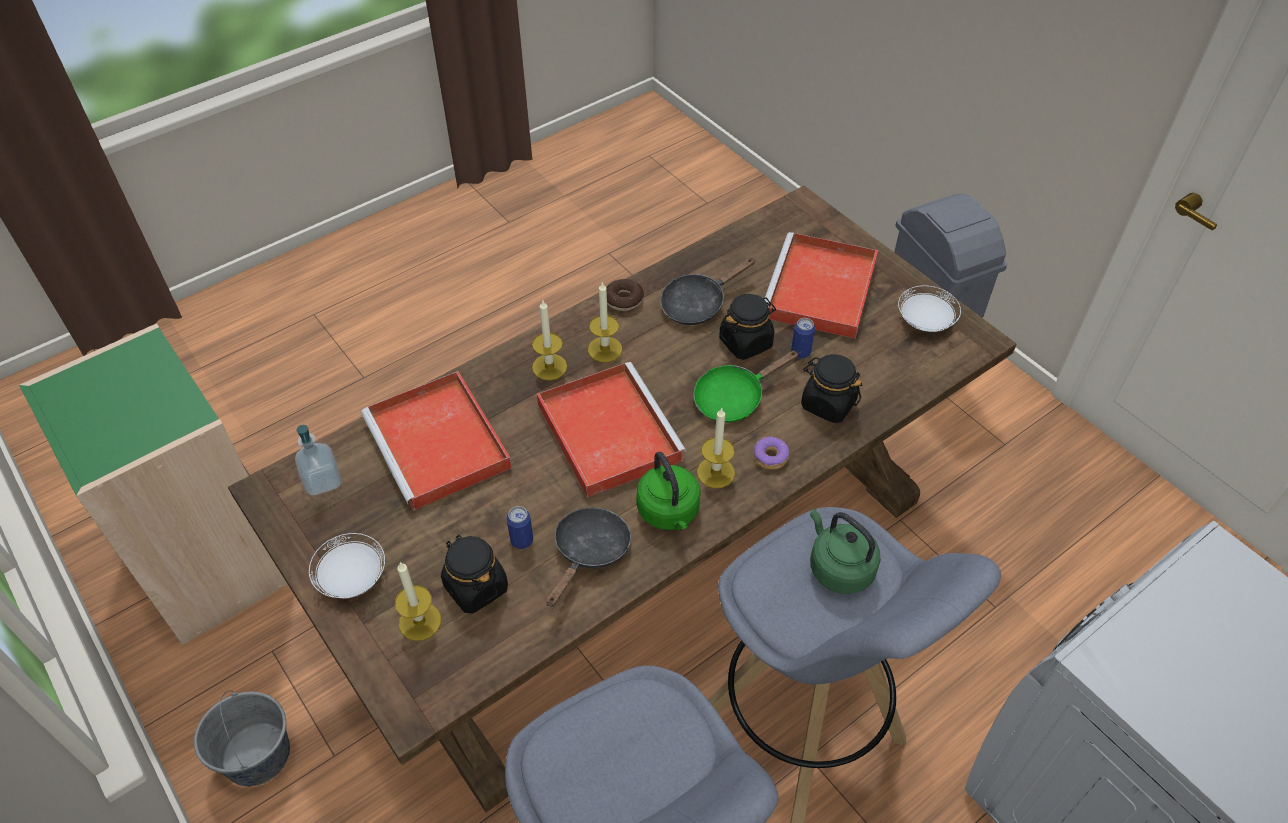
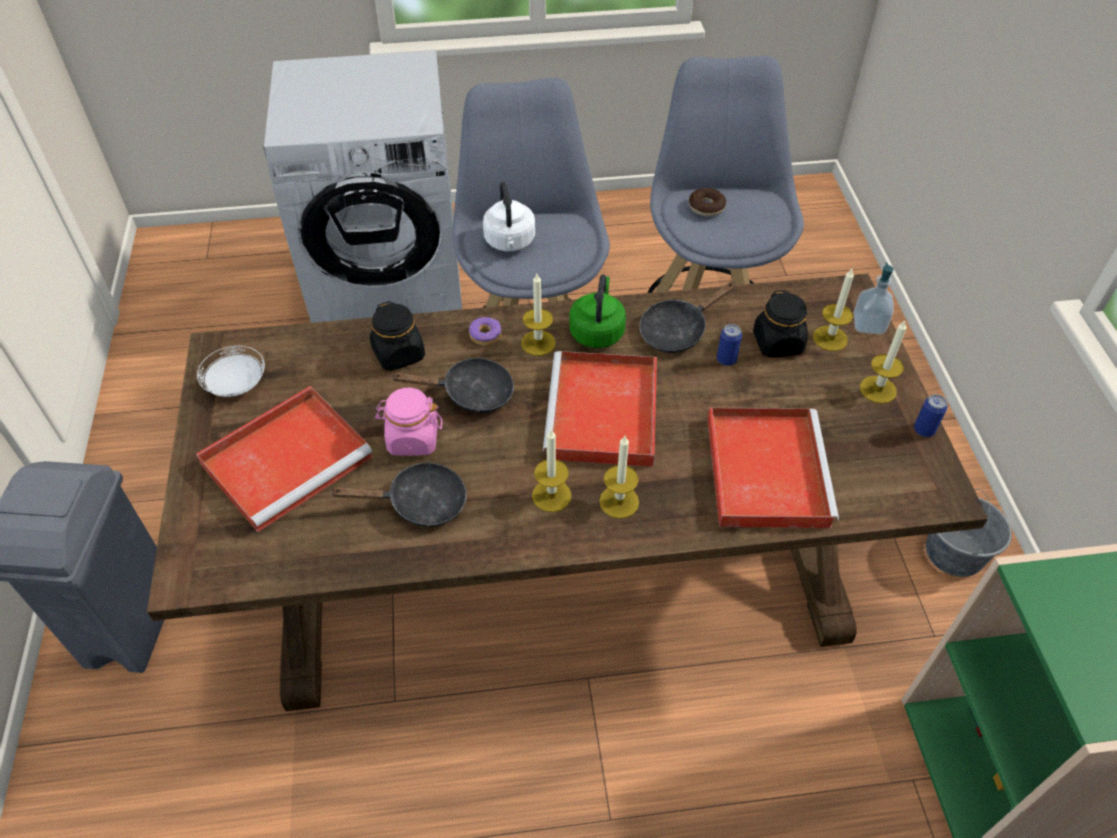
camera: 150 degrees left, 0 degrees up
soap dispenser [295,425,341,495] -> soap dispenser moved to [854,263,894,334]
white plate [309,533,385,599] -> candle [860,321,907,404]
donut [606,279,644,311] -> donut moved to [689,188,726,217]
green frying pan [693,350,799,423] -> black frying pan [391,357,514,413]
black jar [719,294,776,360] -> pink jar [375,388,443,456]
can [791,318,815,359] -> can moved to [914,394,947,437]
green kettle [810,509,881,594] -> white kettle [483,182,535,251]

